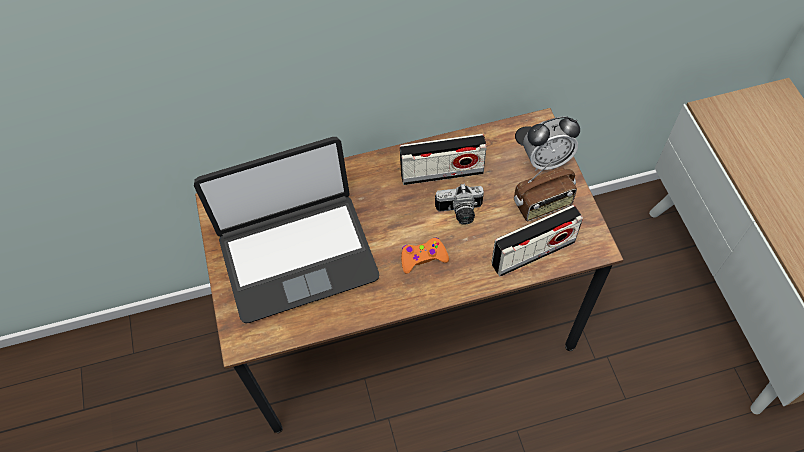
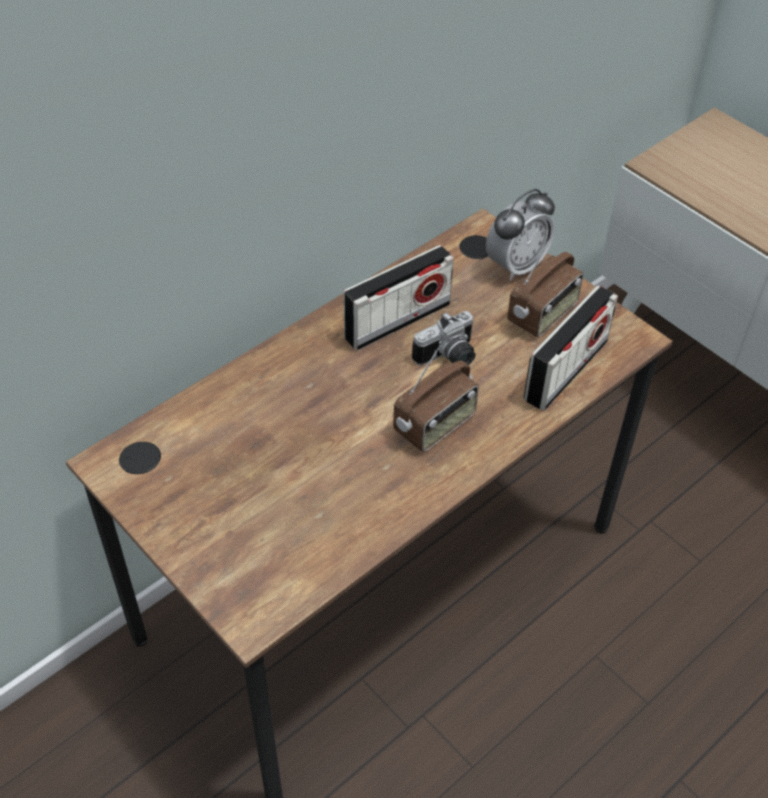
camera: 30 degrees left, 10 degrees down
laptop [194,137,379,323] -> none
orange game controller [401,238,449,274] -> radio [393,345,479,452]

